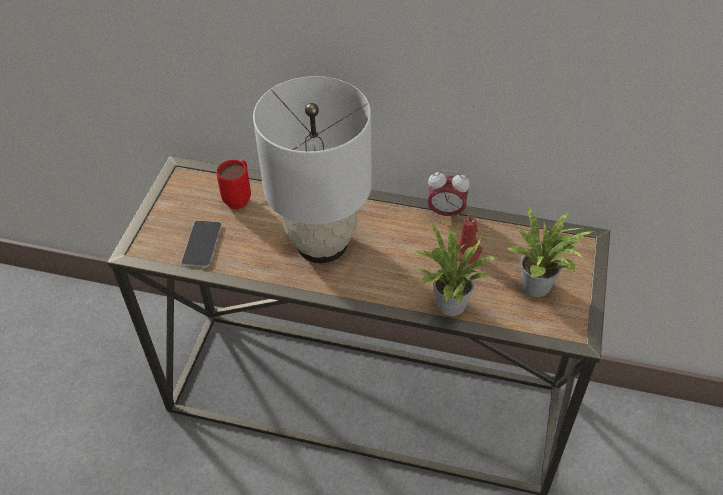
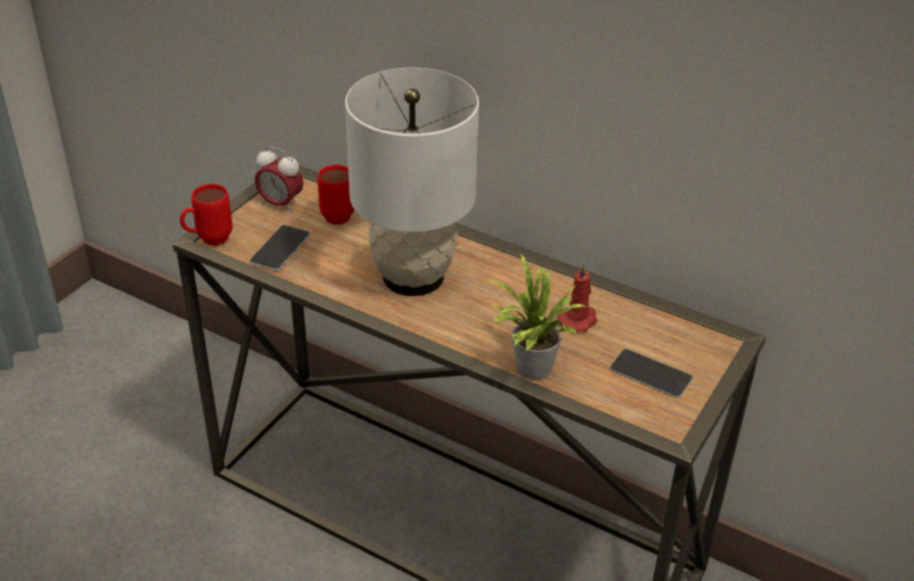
camera: 15 degrees right, 10 degrees down
alarm clock [428,170,470,219] -> alarm clock moved to [255,147,303,212]
potted plant [507,205,593,297] -> phone [609,349,693,398]
none -> red mug [180,184,233,245]

